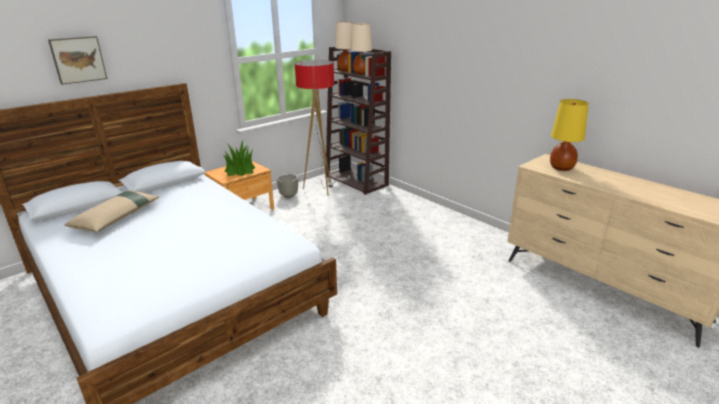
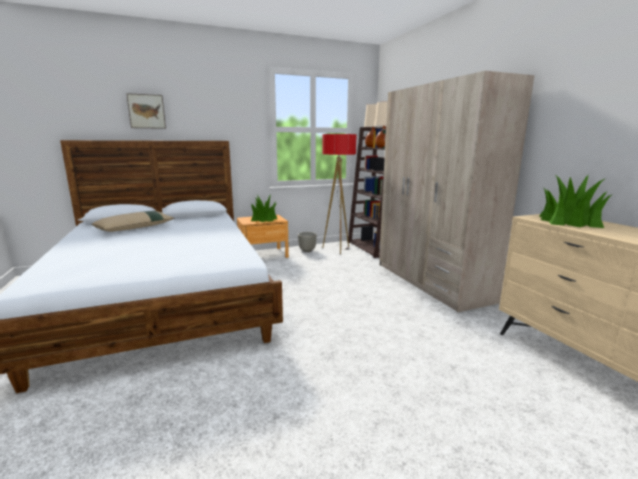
camera: 20 degrees right, 10 degrees down
yellow table lamp [550,99,589,171] -> potted plant [539,175,613,228]
none -> beige wardrobe [379,71,534,312]

